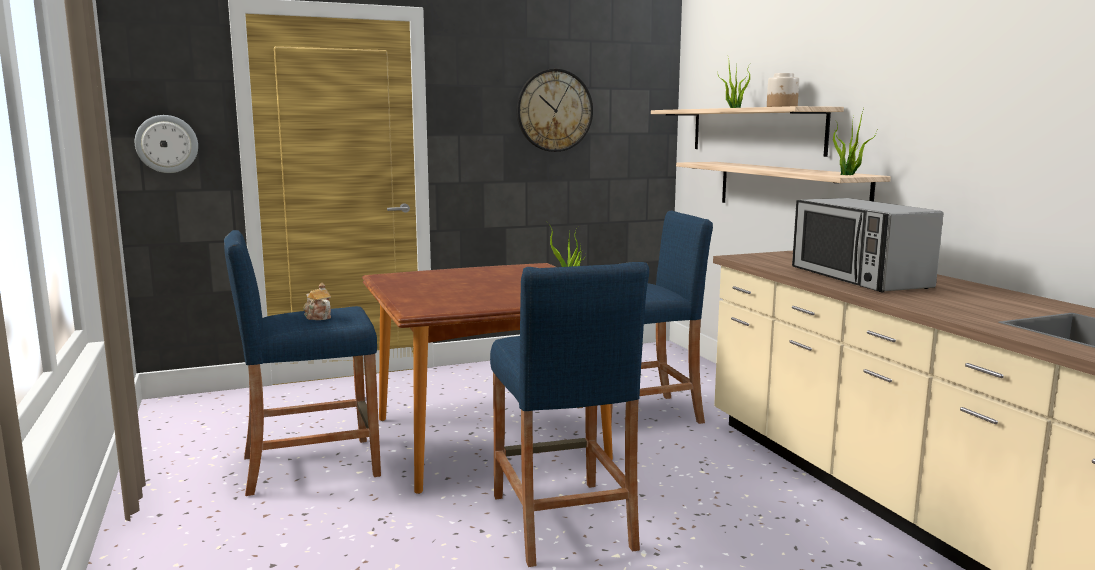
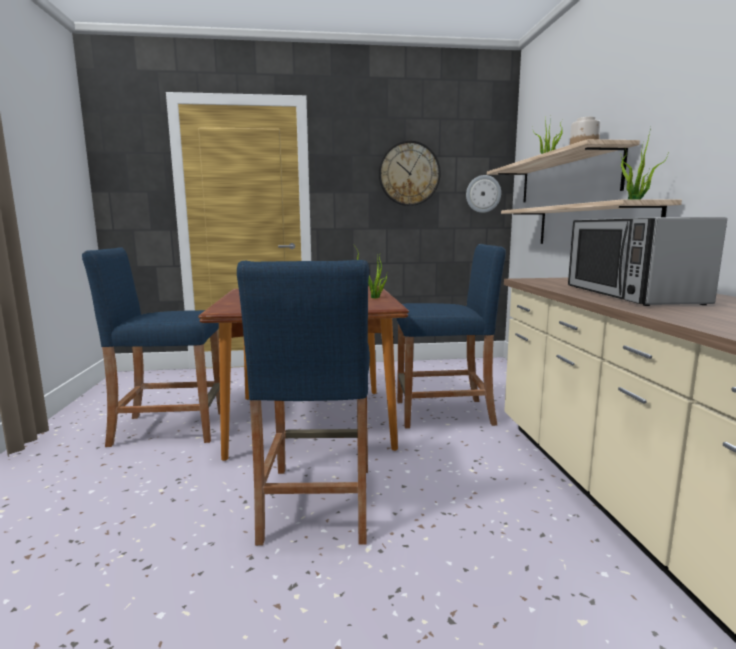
camera: 15 degrees right, 0 degrees up
wall clock [135,115,198,173] -> wall clock moved to [466,175,501,213]
teapot [303,283,331,320] -> none

